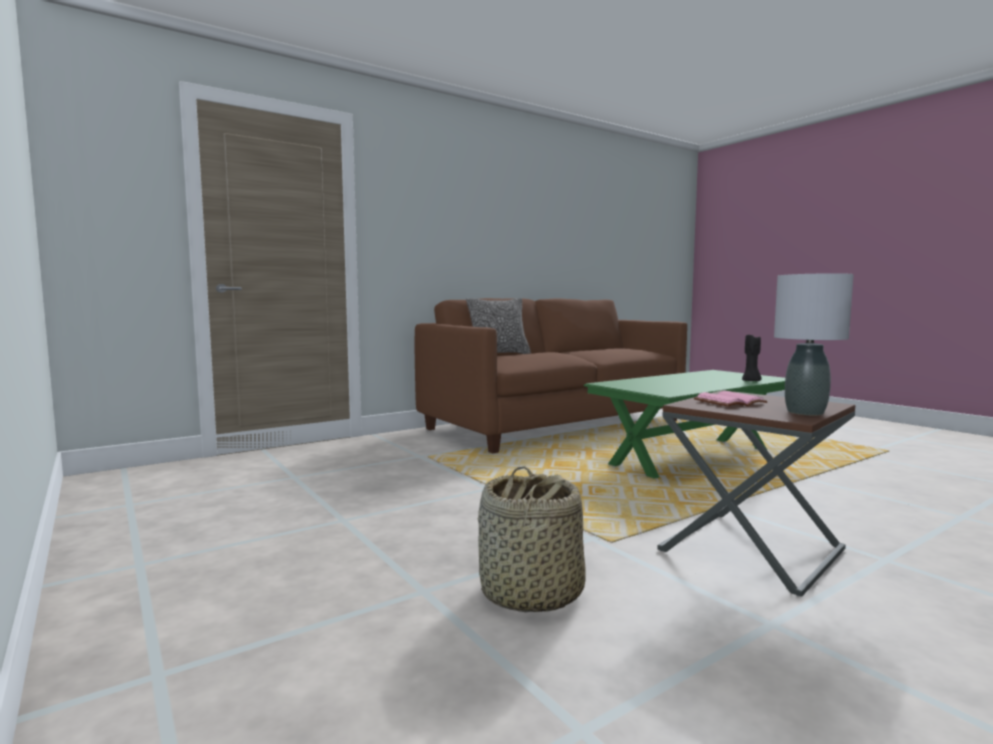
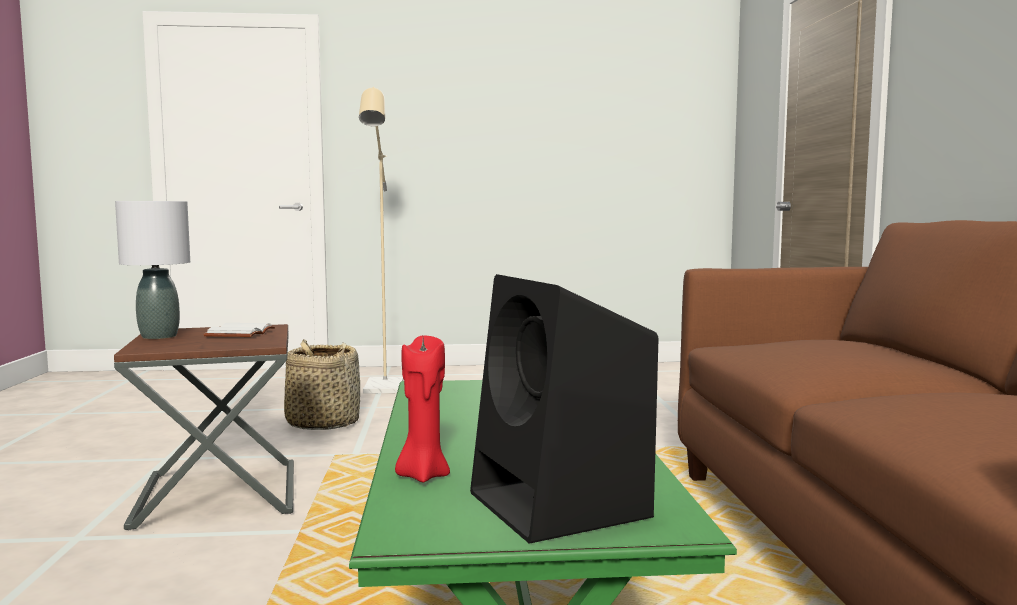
camera: 120 degrees right, 0 degrees up
pillow [466,298,531,354] -> none
pink book [694,391,768,407] -> white book [203,323,275,337]
black candle [742,335,762,381] -> red candle [395,336,450,483]
none -> beige floor lamp [359,87,404,394]
none -> black speaker [470,274,658,544]

